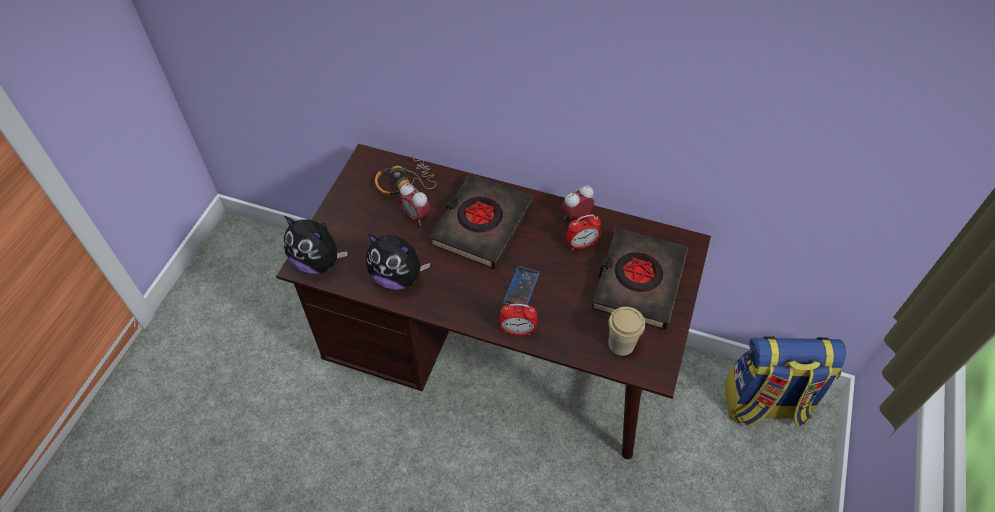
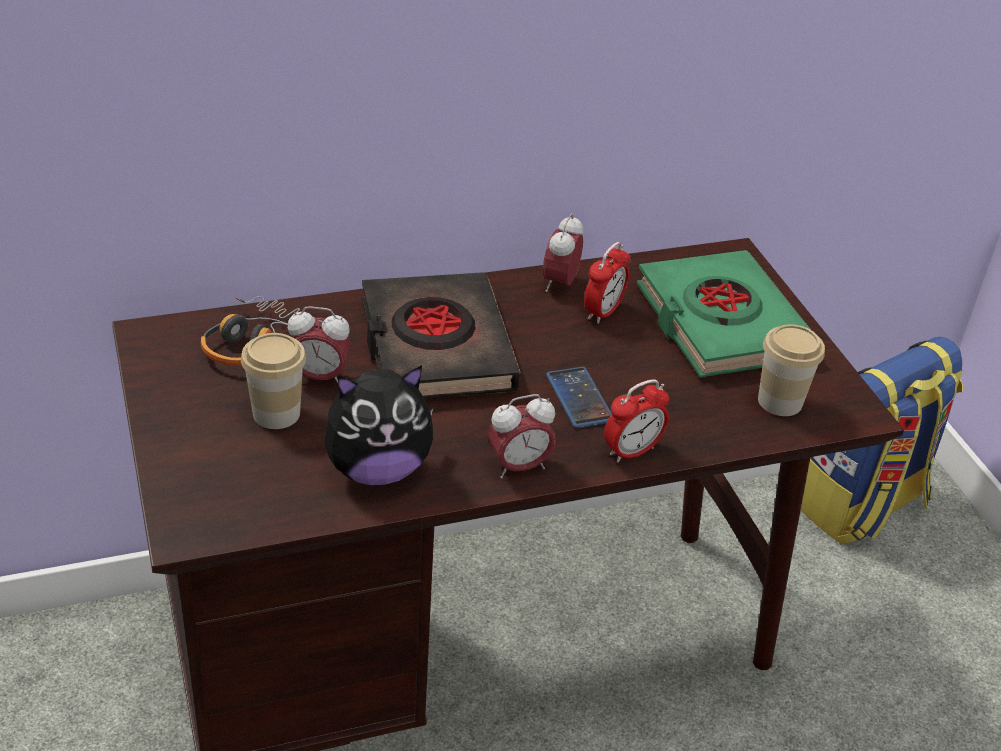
camera: 40 degrees left, 15 degrees down
plush toy [284,216,348,274] -> none
black book [591,228,688,330] -> green book [636,250,811,378]
none -> cup [241,333,306,429]
none -> alarm clock [487,394,556,479]

